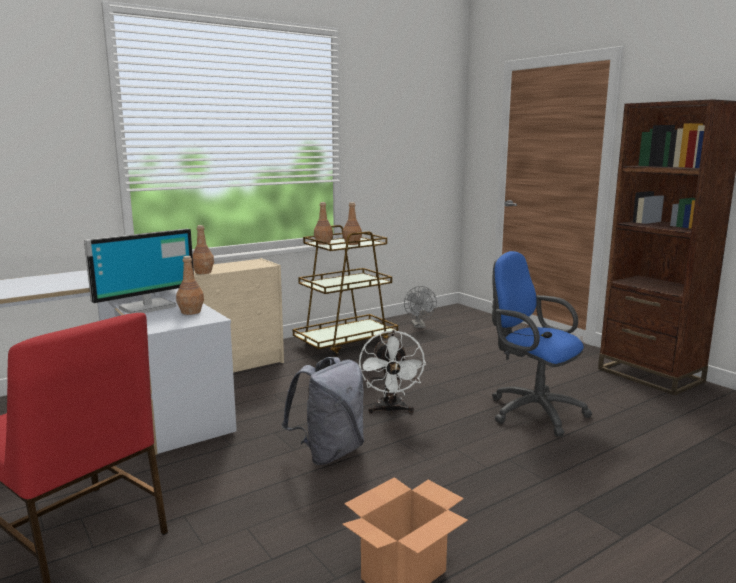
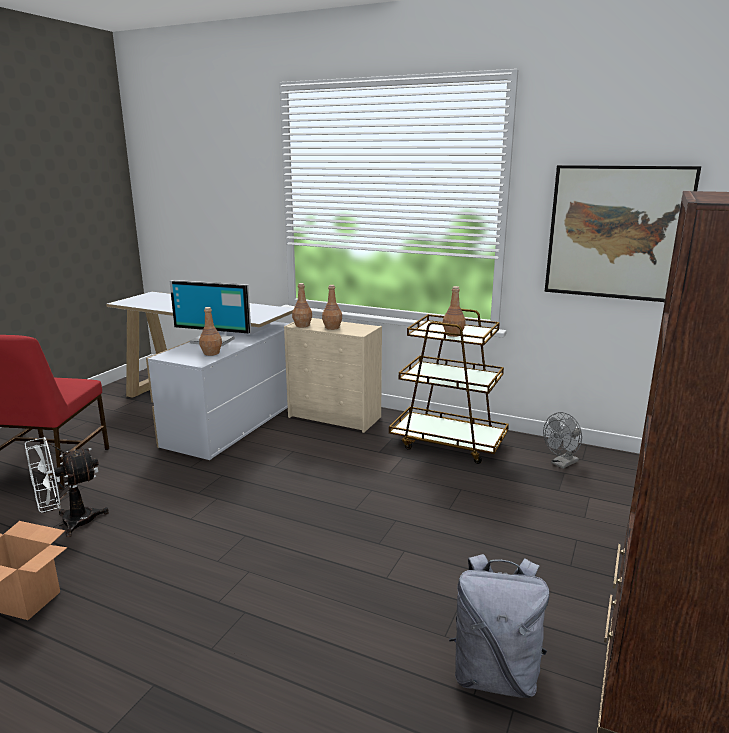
camera: 60 degrees right, 5 degrees up
grey backpack [282,357,364,465] -> grey backpack moved to [449,554,550,698]
brown bottle [314,202,333,245] -> brown bottle moved to [322,285,342,330]
white fan [359,330,426,414] -> white fan moved to [25,437,109,537]
blue office chair [492,251,592,437] -> none
none -> picture [545,165,701,302]

